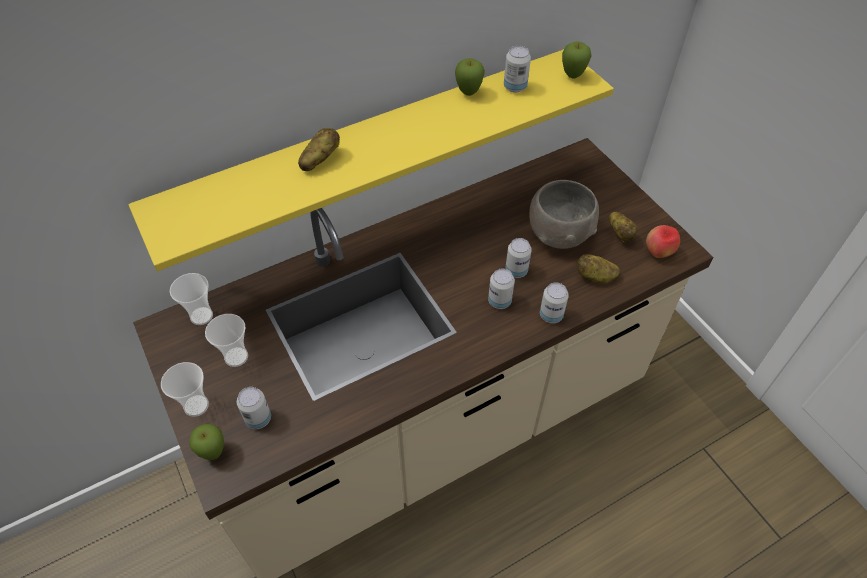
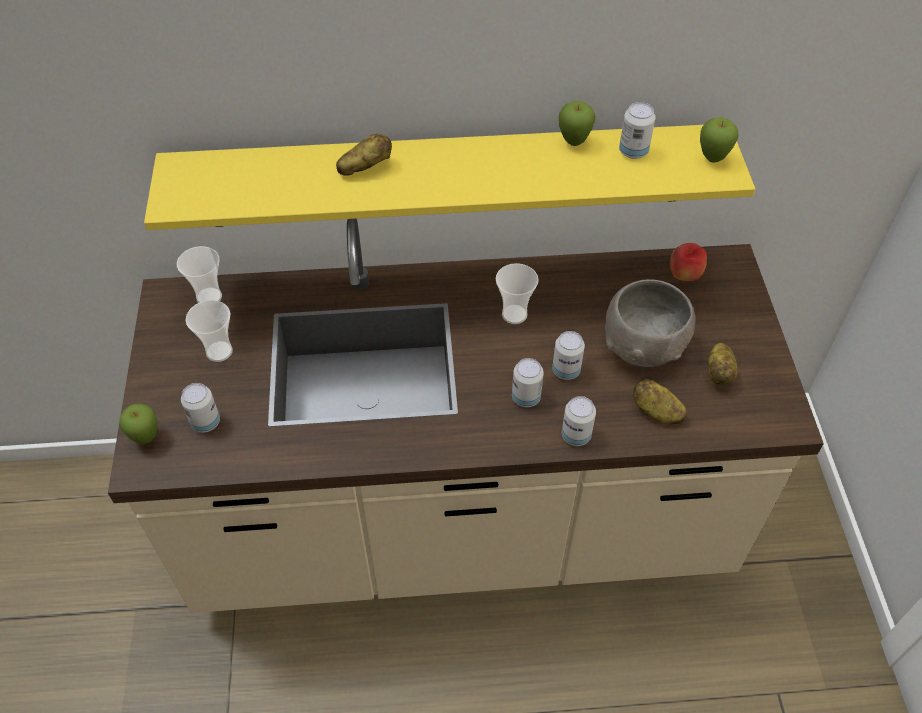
camera: 25 degrees right, 0 degrees up
cup [161,362,209,417] -> cup moved to [496,263,539,324]
apple [646,225,680,258] -> apple moved to [670,243,707,281]

